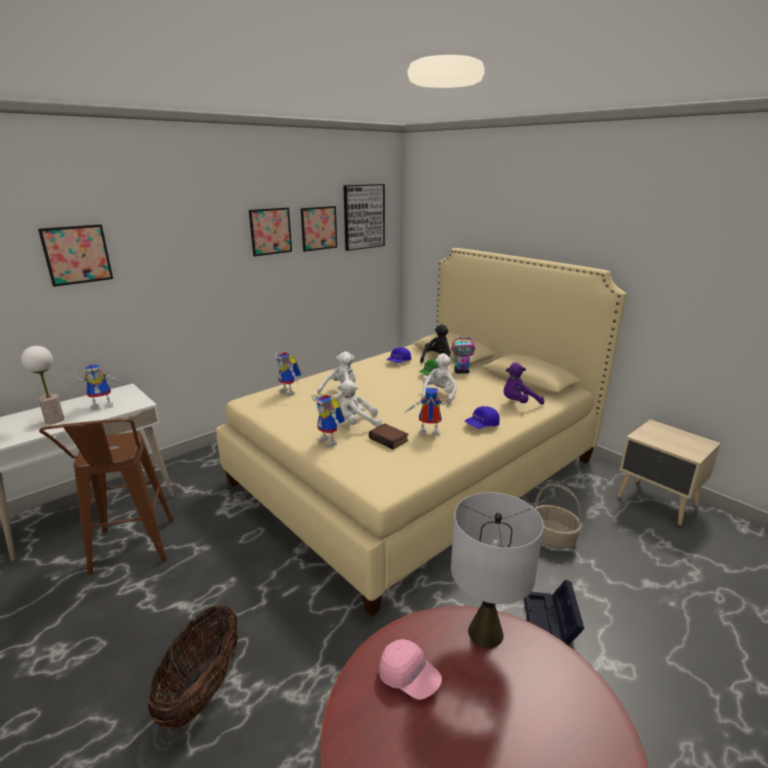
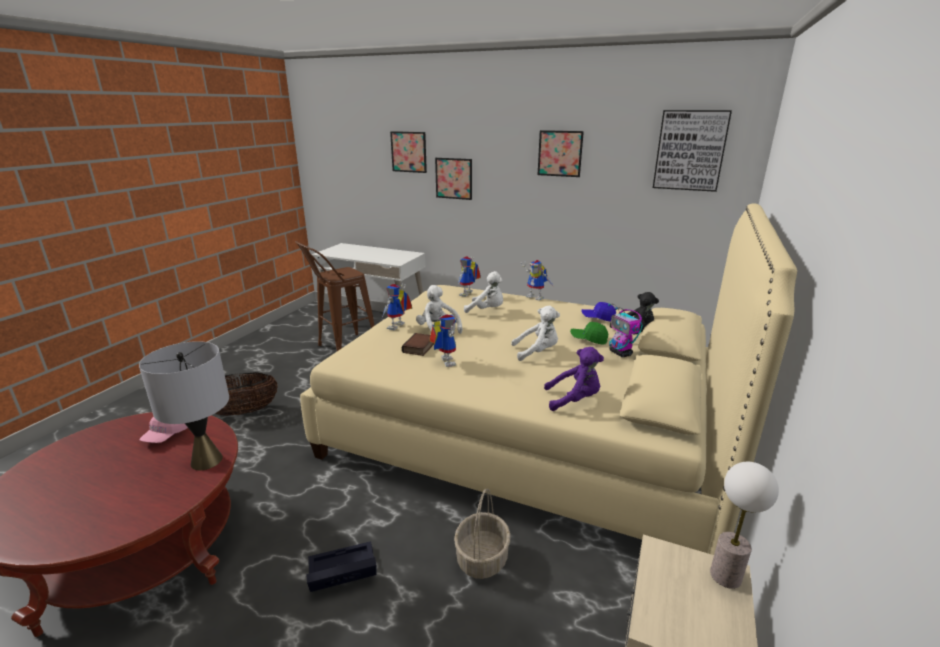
camera: 65 degrees right, 0 degrees up
table lamp [21,346,64,424] -> table lamp moved to [710,462,779,589]
toy robot [68,363,125,410] -> toy robot moved to [521,260,554,300]
picture [301,206,337,252] -> picture moved to [435,158,472,200]
blue cap [465,406,500,429] -> none
purple plush toy [503,363,544,405] -> purple plush toy turned 135 degrees clockwise [544,347,604,411]

